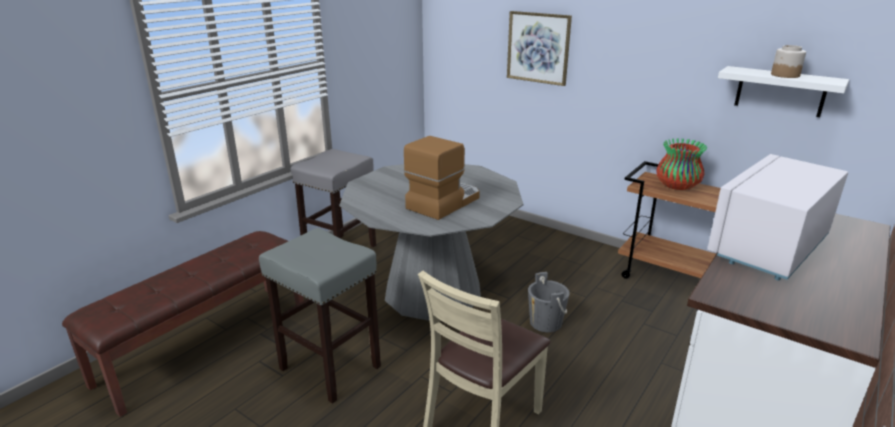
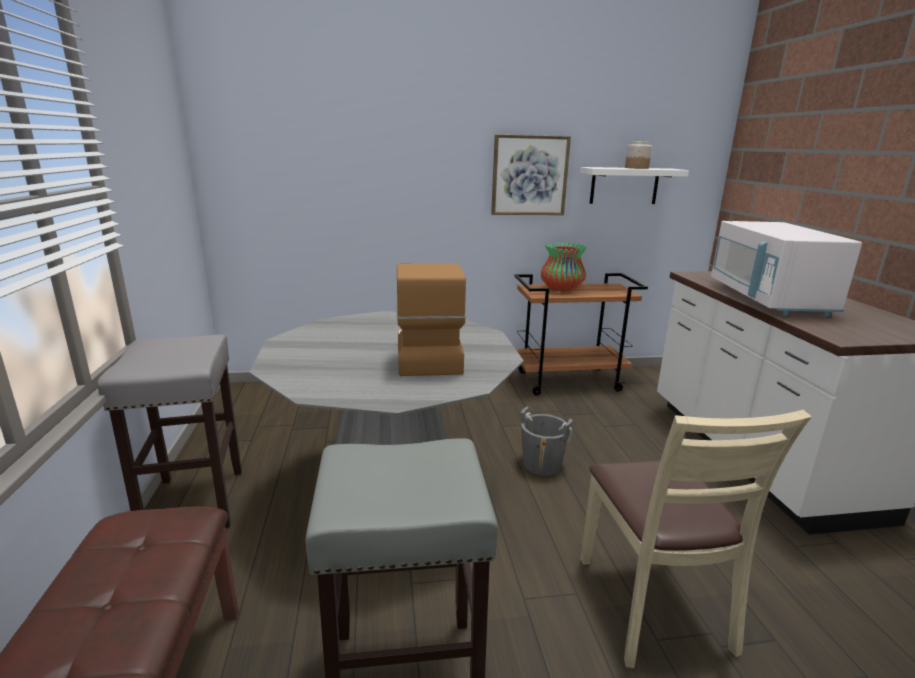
camera: 45 degrees left, 5 degrees down
picture [507,11,572,86] -> picture moved to [491,134,571,215]

